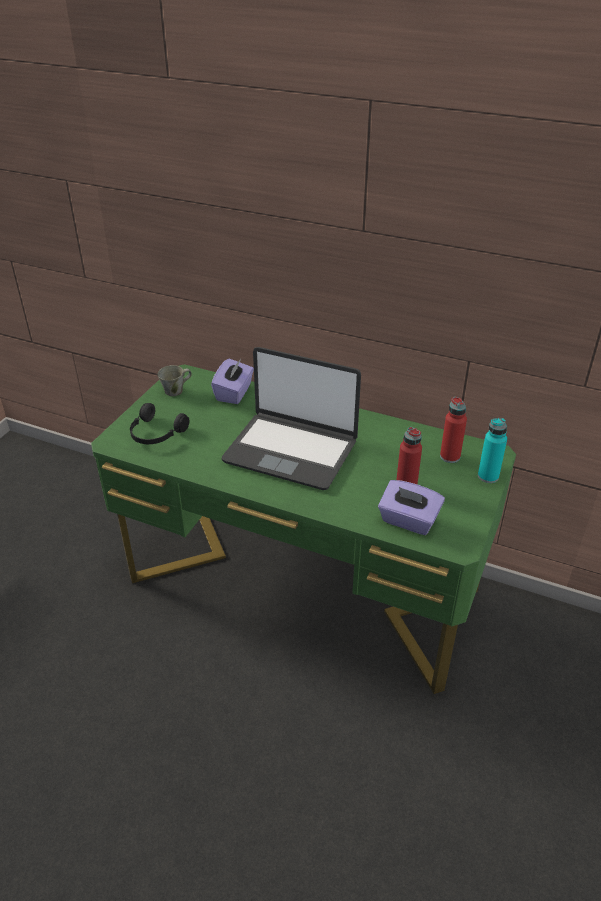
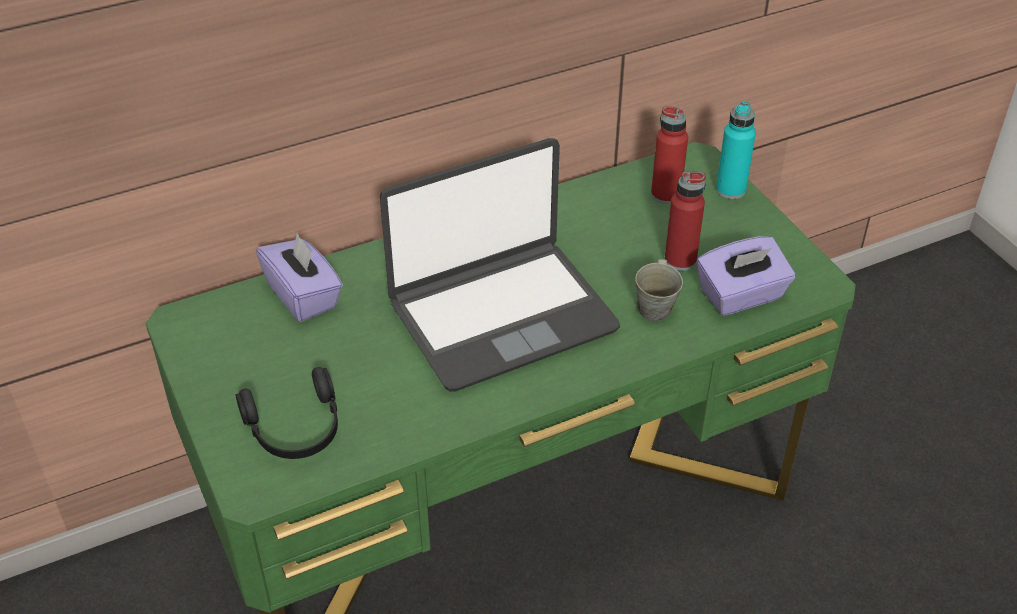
camera: 50 degrees left, 5 degrees up
grey mug [158,365,192,396] -> grey mug moved to [635,259,683,321]

